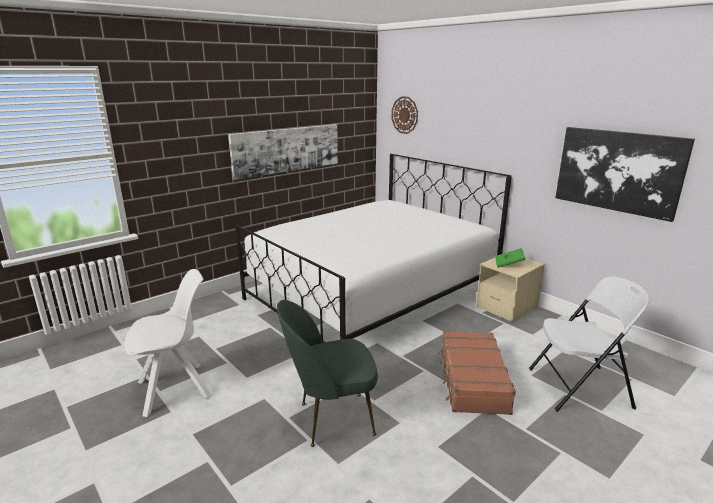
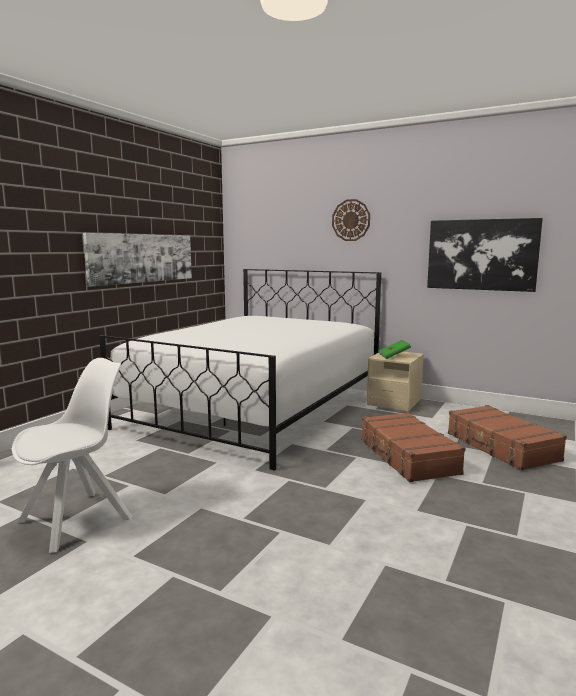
camera: 20 degrees left, 10 degrees down
green chair [277,300,378,447] -> none
wall clock [391,96,418,134] -> wall clock moved to [332,199,370,241]
white chair [529,277,650,412] -> brown suitcase [448,405,567,471]

